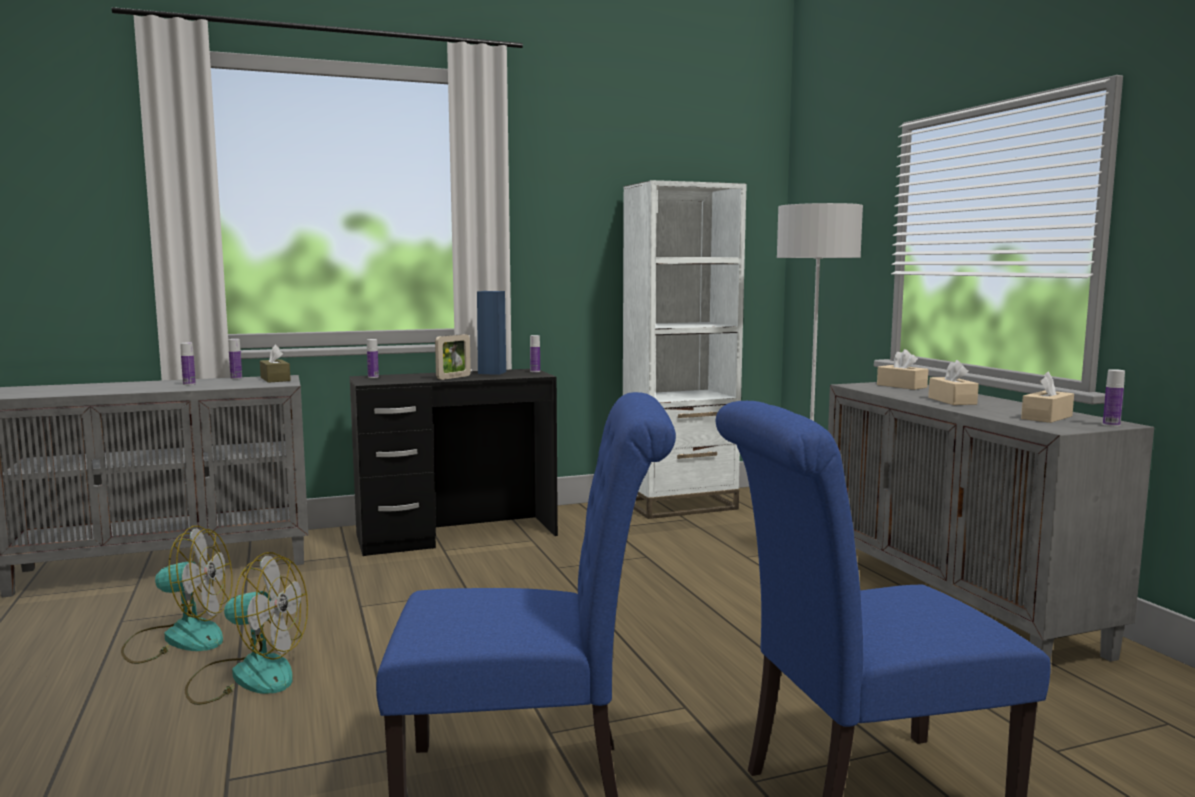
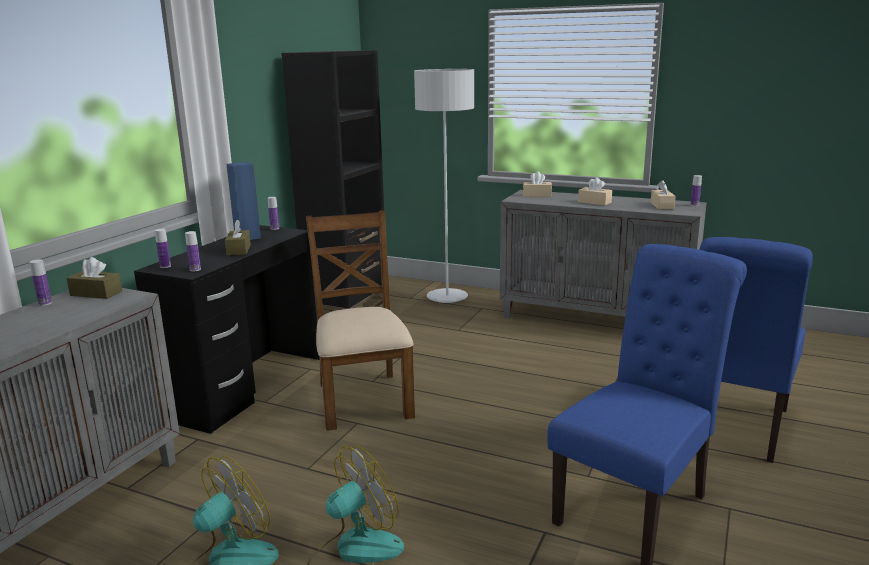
camera: 45 degrees left, 10 degrees up
bottle [180,343,196,385] -> bottle moved to [185,231,201,271]
picture frame [435,334,471,380] -> brown tissue box [225,220,251,256]
white bookcase [623,180,747,519] -> black bookcase [281,50,384,310]
none -> brown chair [306,210,415,431]

